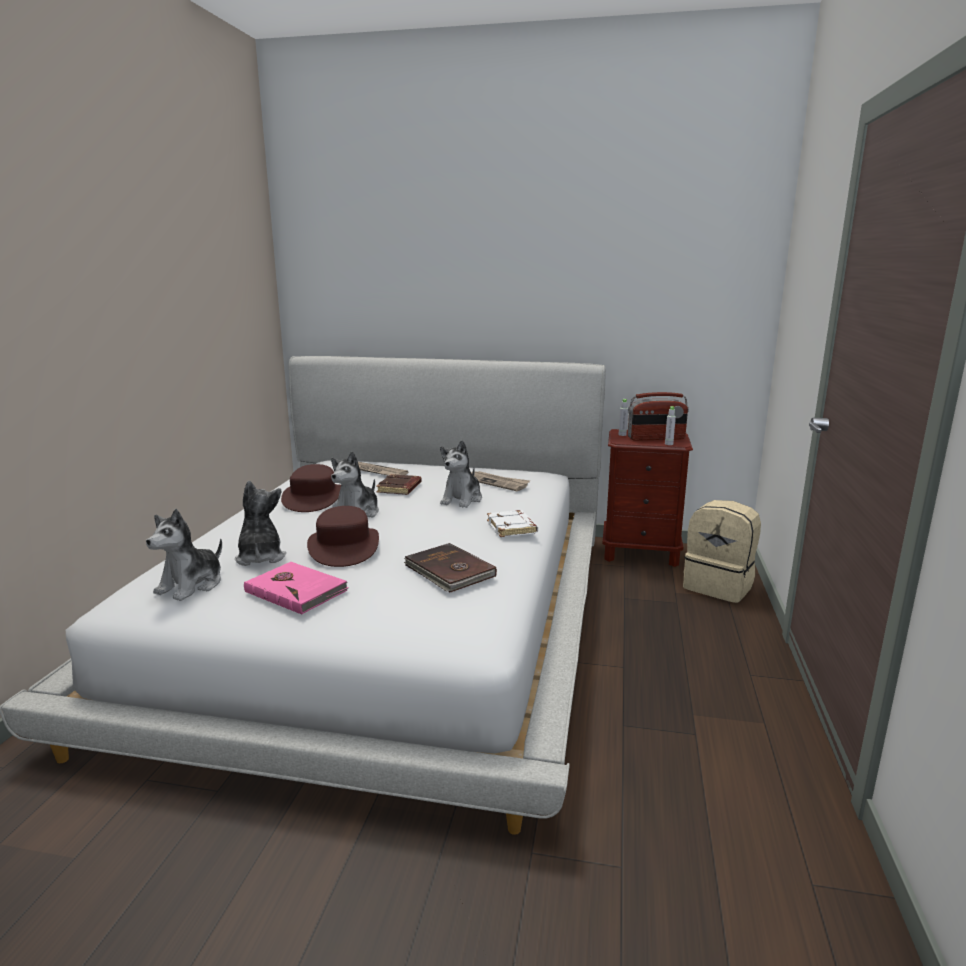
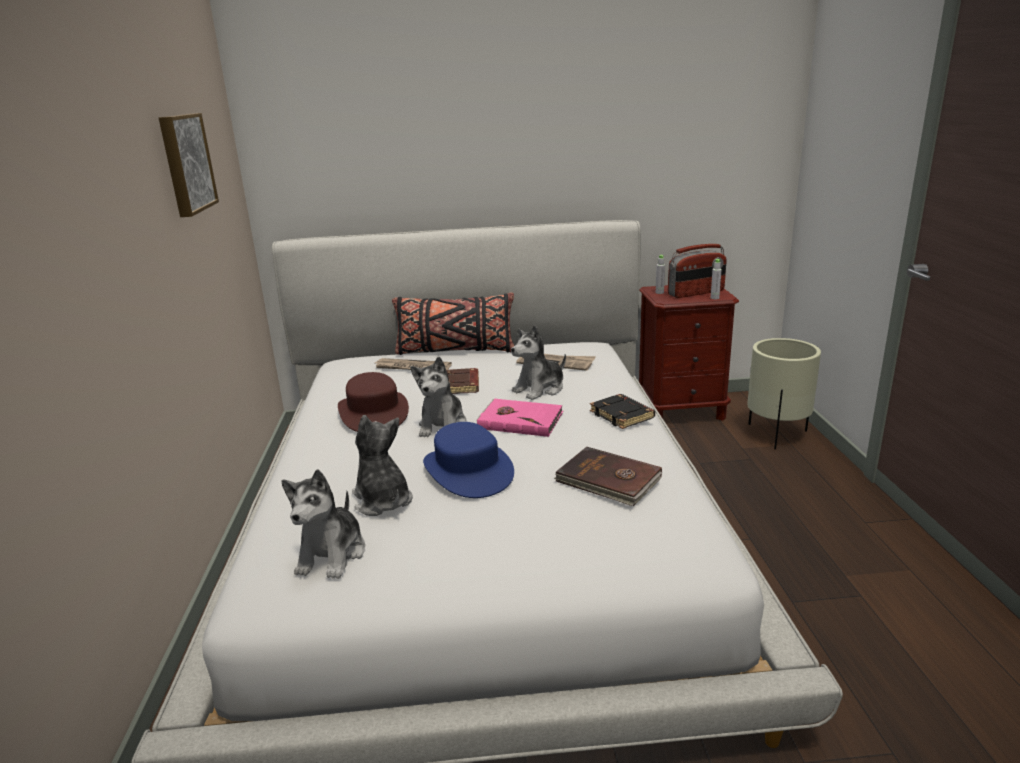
camera: 15 degrees left, 5 degrees up
pink book [244,562,348,614] -> pink book moved to [476,399,564,437]
brown hat [307,506,379,567] -> blue hat [423,422,514,498]
plush toy [440,440,482,508] -> plush toy turned 45 degrees clockwise [511,325,566,400]
white book [487,510,538,537] -> black book [590,394,655,429]
beige backpack [683,500,761,603] -> beige planter [747,338,821,449]
none -> picture [159,113,219,217]
none -> black pillow [392,293,514,355]

